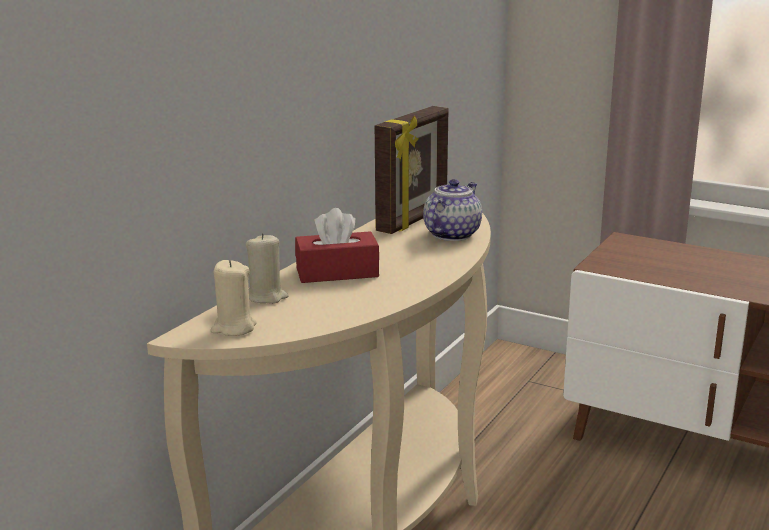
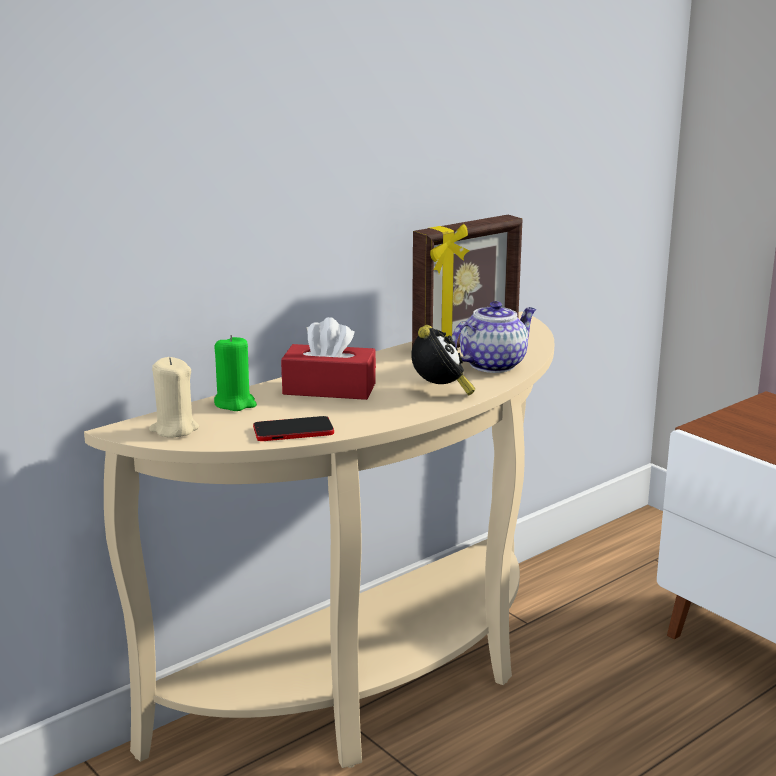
camera: 20 degrees right, 0 degrees up
beige candle [246,233,288,304] -> green candle [214,335,257,411]
none -> phone [253,416,334,441]
none -> alarm clock [411,325,475,395]

